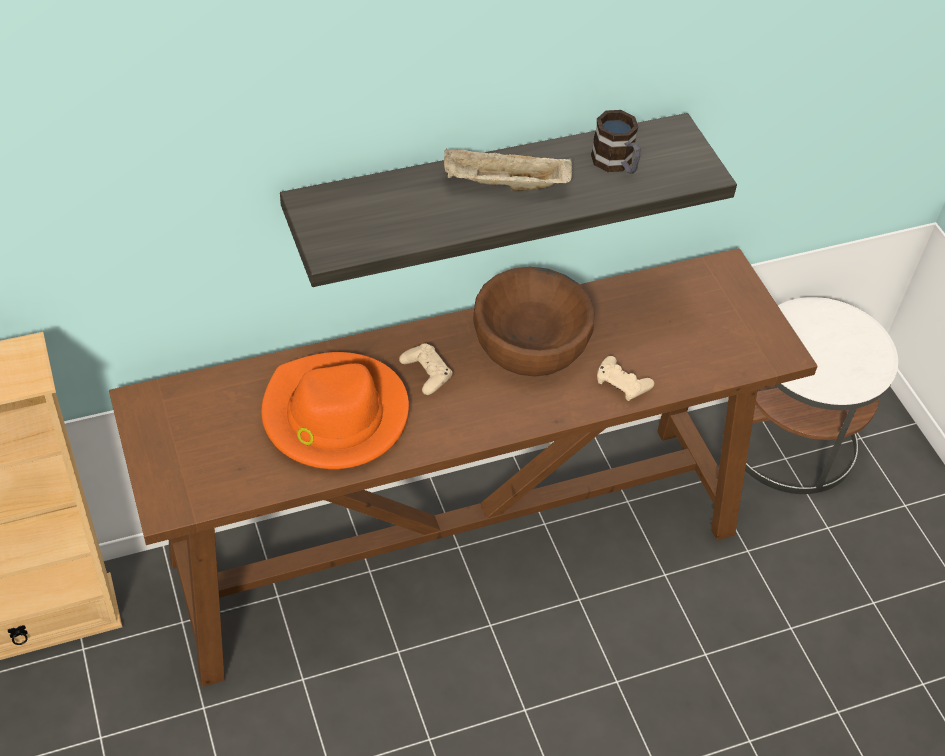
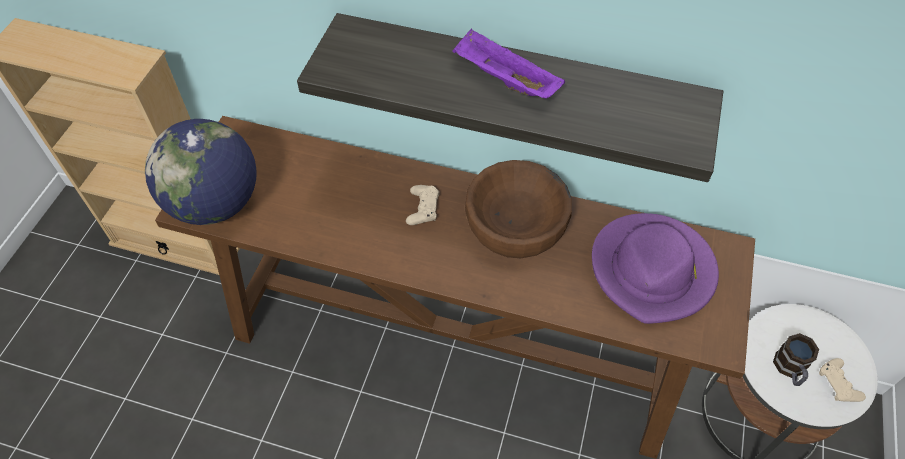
camera: 40 degrees right, 5 degrees up
orange hat [261,352,409,469] -> none
beige tray [444,148,572,191] -> purple tray [452,29,565,98]
mug [591,110,641,174] -> mug moved to [773,333,819,386]
beige game controller [597,356,654,401] -> beige game controller moved to [819,358,866,402]
none -> globe [145,119,256,225]
none -> purple hat [592,213,719,324]

